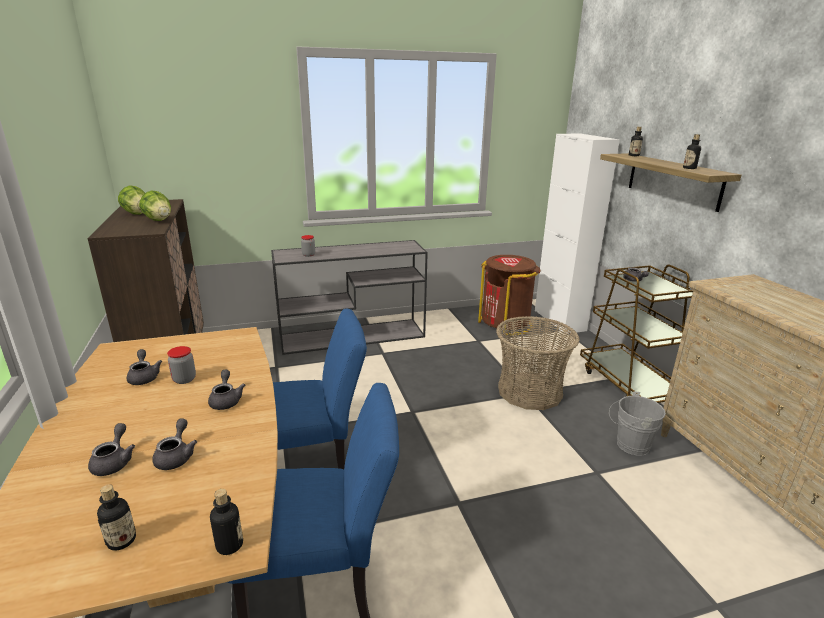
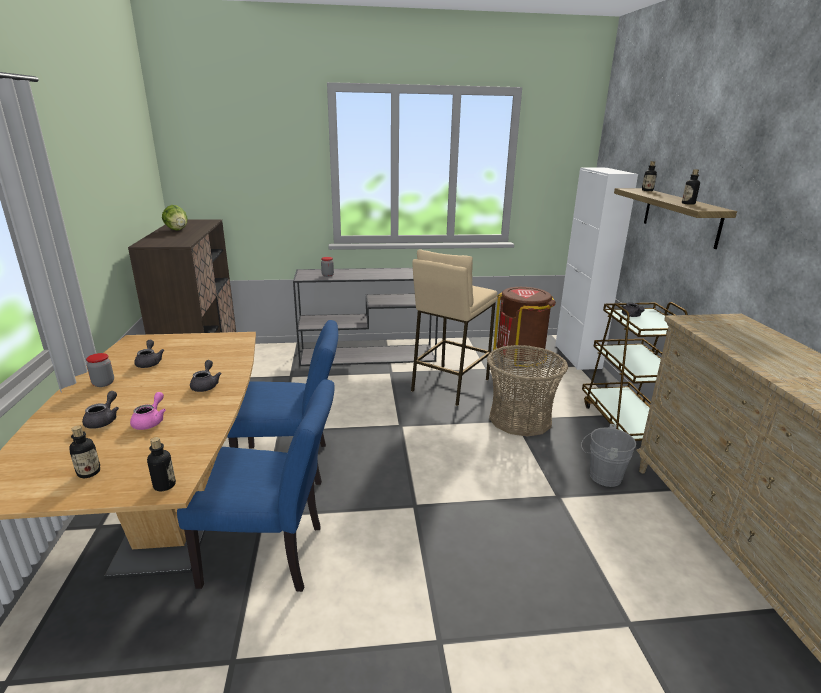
camera: 10 degrees right, 0 degrees up
lettuce [139,190,171,221] -> none
grey teapot [152,418,197,470] -> pink teapot [130,392,166,430]
jar [167,346,196,384] -> jar moved to [86,353,114,387]
none -> beige stool [411,250,497,406]

